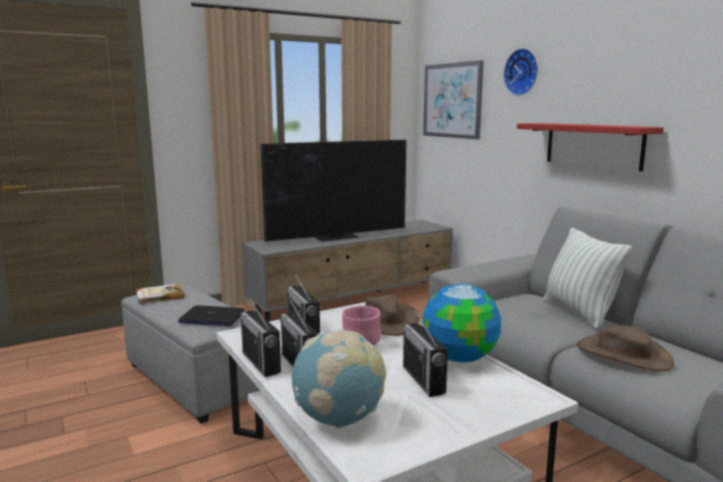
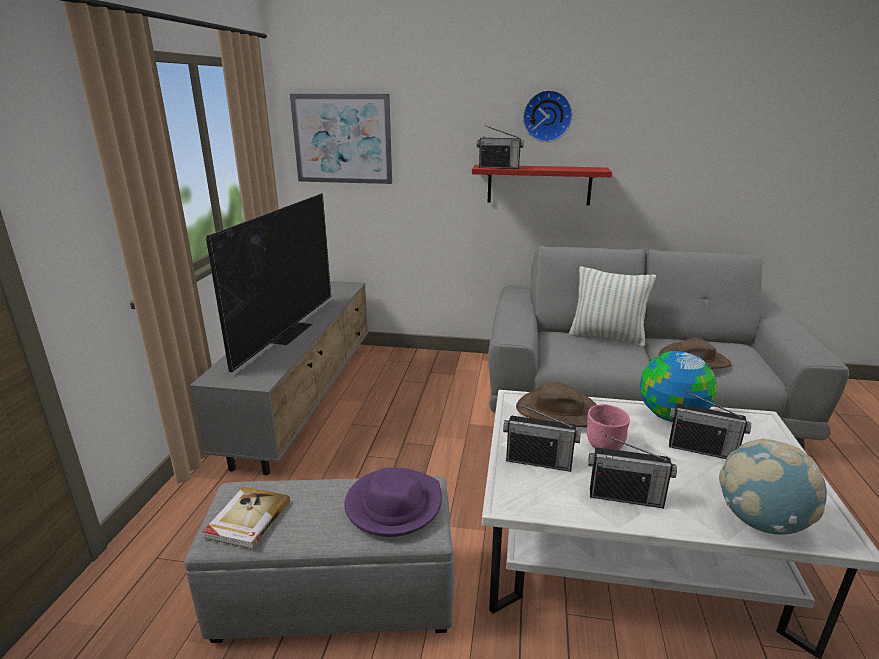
camera: 50 degrees left, 10 degrees up
laptop [178,305,245,326] -> purple hat [344,468,442,537]
radio [240,295,281,377] -> radio moved to [477,125,524,169]
wall clock [504,48,538,96] -> wall clock moved to [523,90,573,142]

